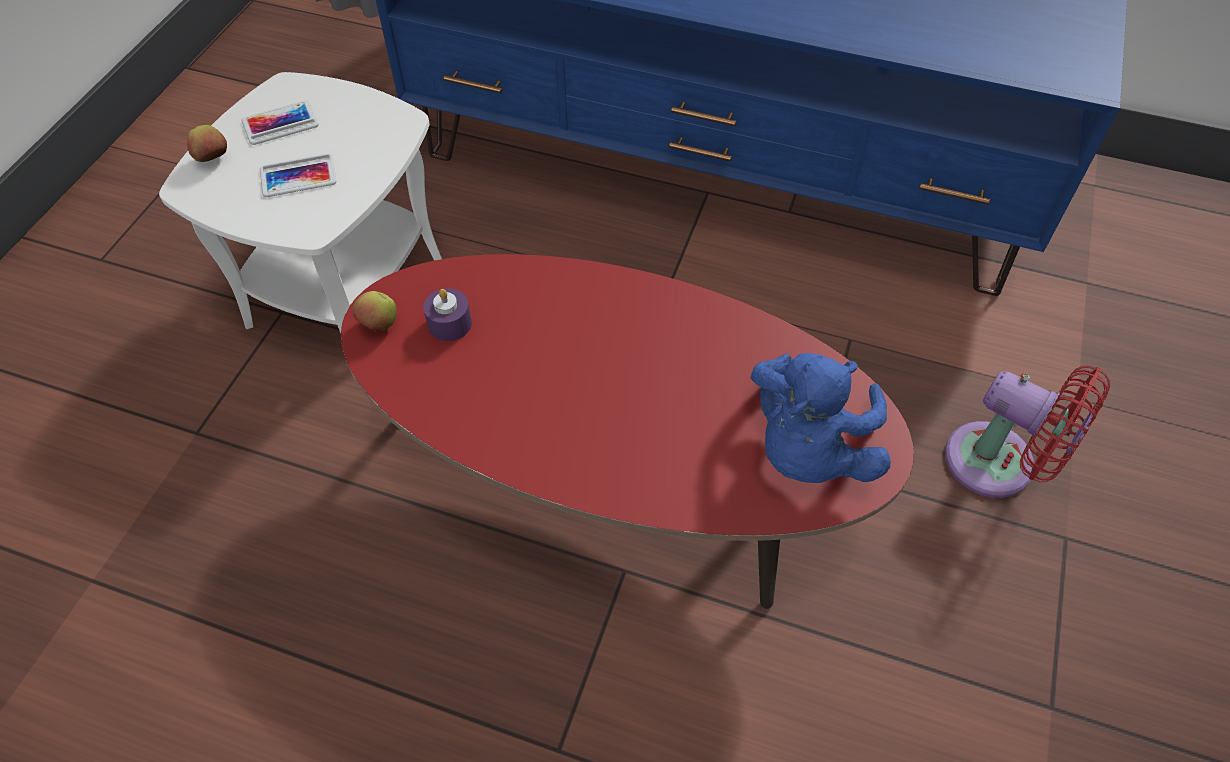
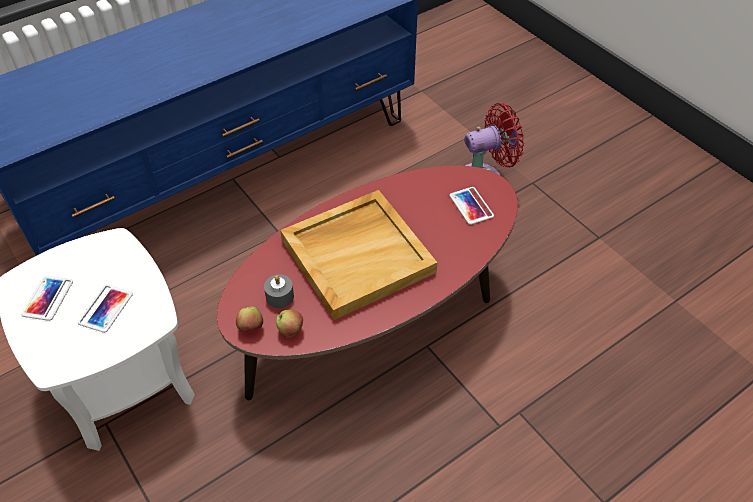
camera: 55 degrees left, 5 degrees down
apple [187,125,227,162] -> apple moved to [276,309,303,338]
purple candle [423,288,472,341] -> grey candle [264,275,294,308]
blue plush toy [750,353,891,483] -> phone [450,187,494,225]
none -> beige tray [280,190,438,320]

